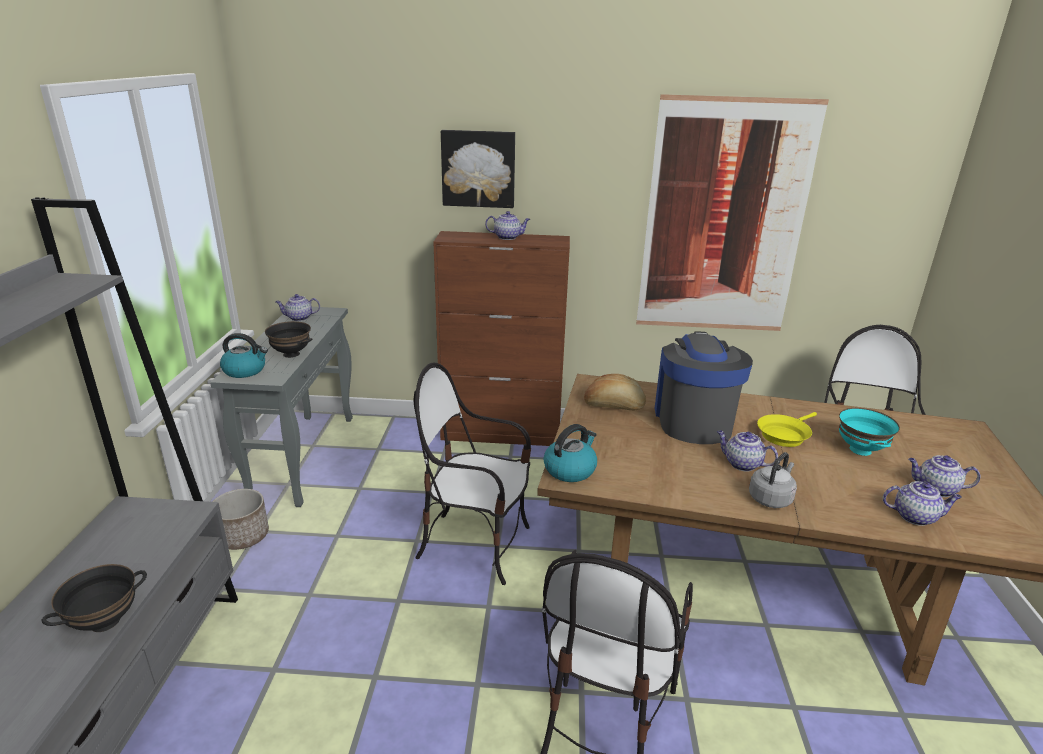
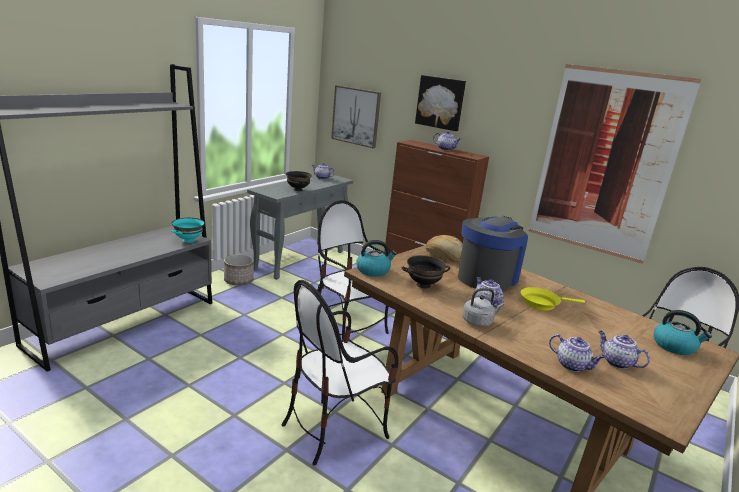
camera: 30 degrees right, 5 degrees down
black bowl [42,564,147,632] -> black bowl moved to [401,255,450,288]
kettle [220,333,268,378] -> kettle moved to [654,310,712,355]
turquoise bowl [839,408,900,456] -> turquoise bowl moved to [171,218,205,243]
none -> picture [331,85,381,148]

